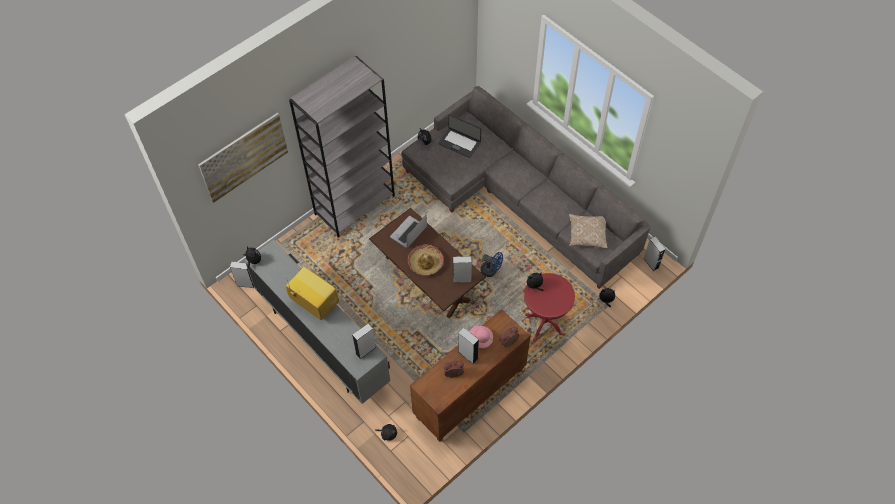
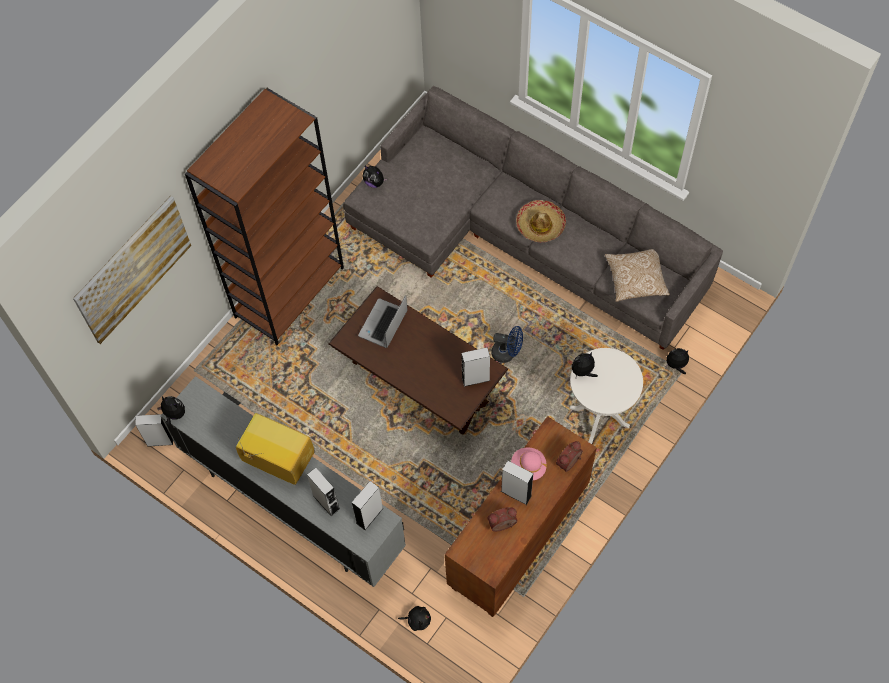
camera: 10 degrees left, 5 degrees up
grey bookcase [289,56,395,237] -> brown bookcase [185,88,344,345]
hat [408,245,444,275] -> hat moved to [516,200,566,242]
laptop [438,114,482,158] -> none
red side table [524,273,575,342] -> white side table [569,348,643,444]
grey speaker [643,237,665,271] -> grey speaker moved to [307,468,340,516]

